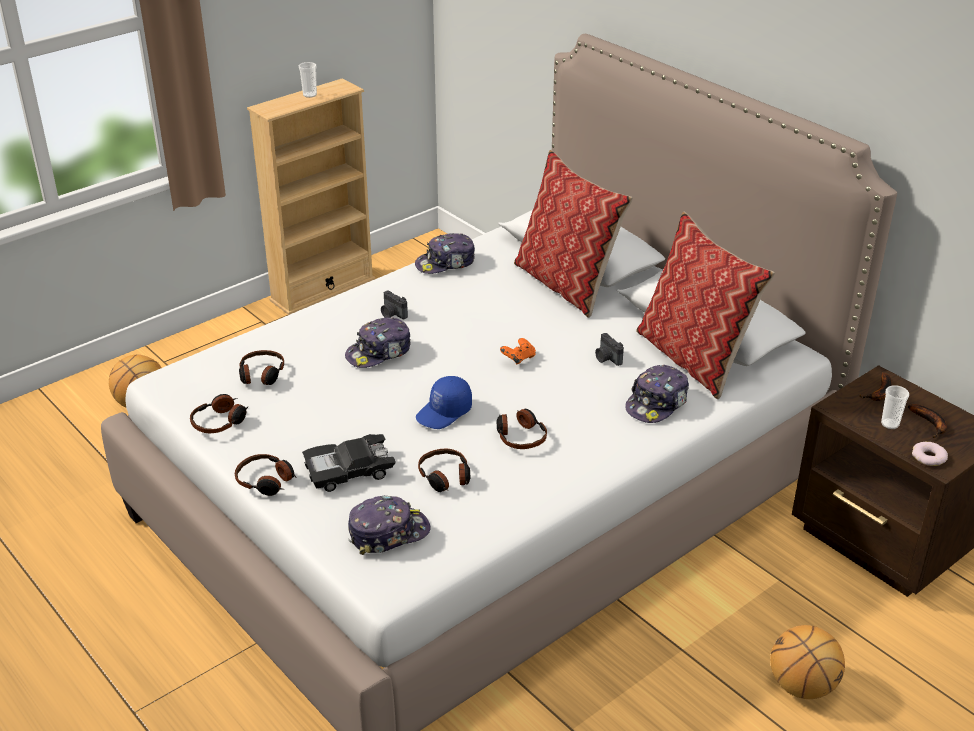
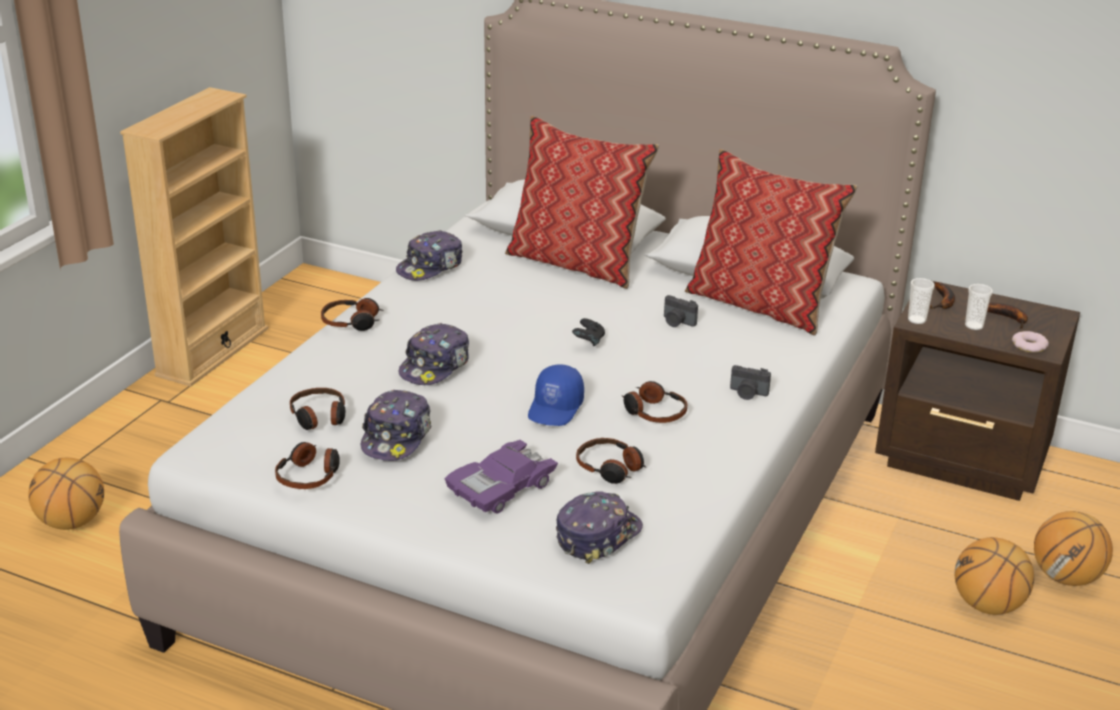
camera: 25 degrees left, 5 degrees down
headphones [235,454,297,496] -> headphones moved to [321,298,384,331]
cup [299,62,317,98] -> cup moved to [908,278,935,324]
black toy car [302,434,396,492] -> purple toy car [444,440,558,514]
camera [381,291,408,319] -> camera moved to [730,365,771,400]
orange game controller [500,338,536,365] -> black game controller [572,318,605,346]
cap [625,365,689,423] -> cap moved to [361,389,432,461]
none -> basketball [1034,511,1113,586]

